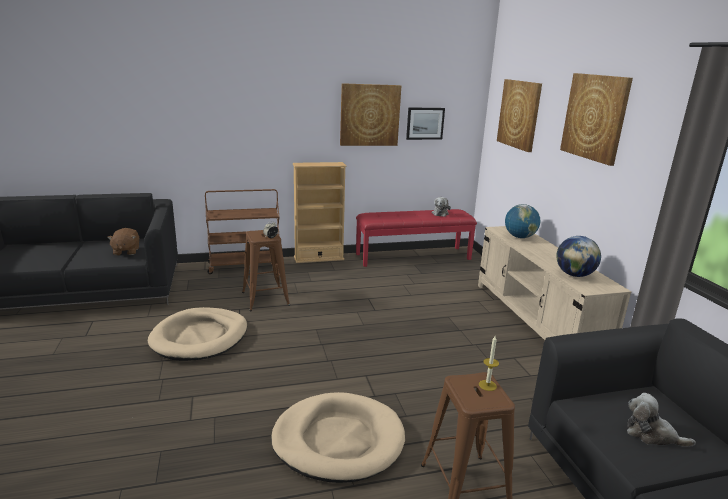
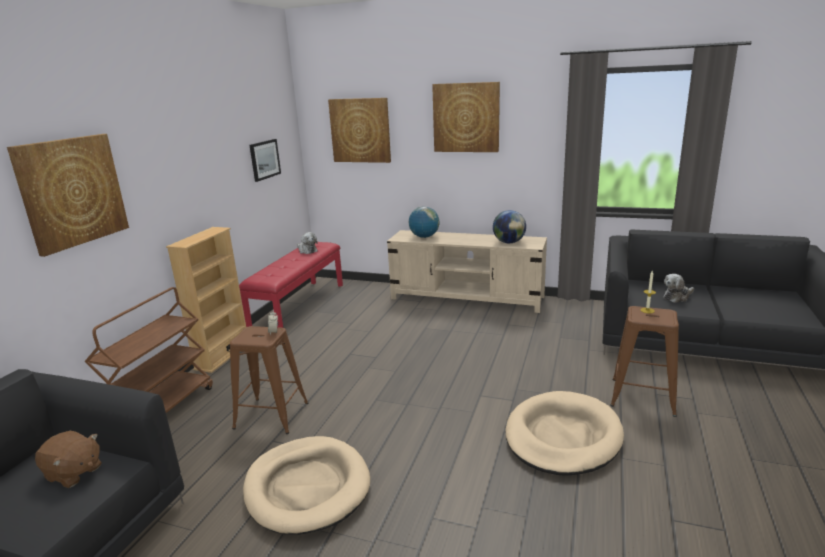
camera: 55 degrees left, 0 degrees up
picture [340,83,401,146] -> picture moved to [7,134,129,257]

